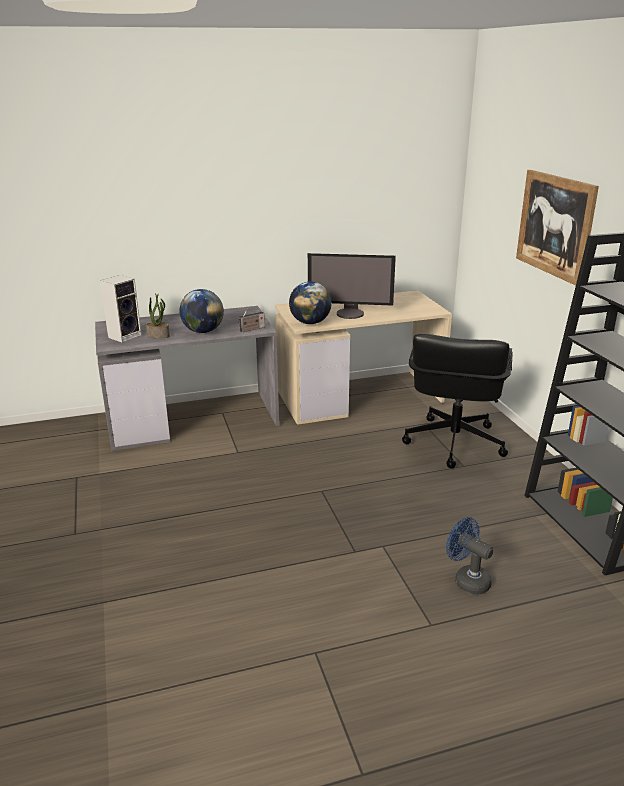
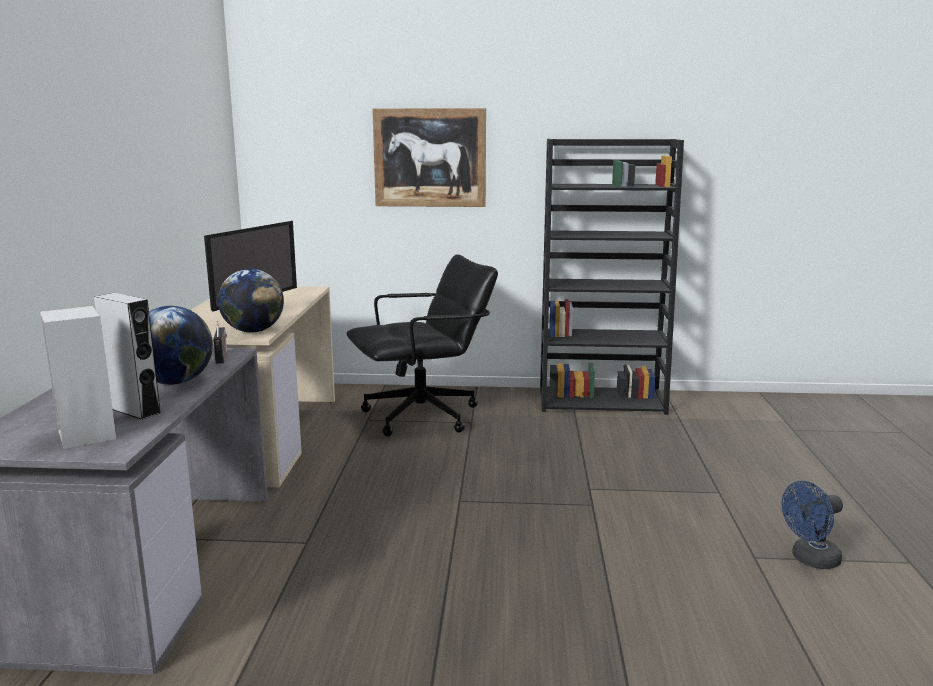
camera: 70 degrees left, 10 degrees down
potted plant [146,293,170,339] -> grey speaker [94,293,161,420]
black office chair [402,334,513,468] -> black office chair turned 60 degrees counterclockwise [347,254,498,437]
blue fan [446,517,493,595] -> blue fan moved to [781,481,843,569]

